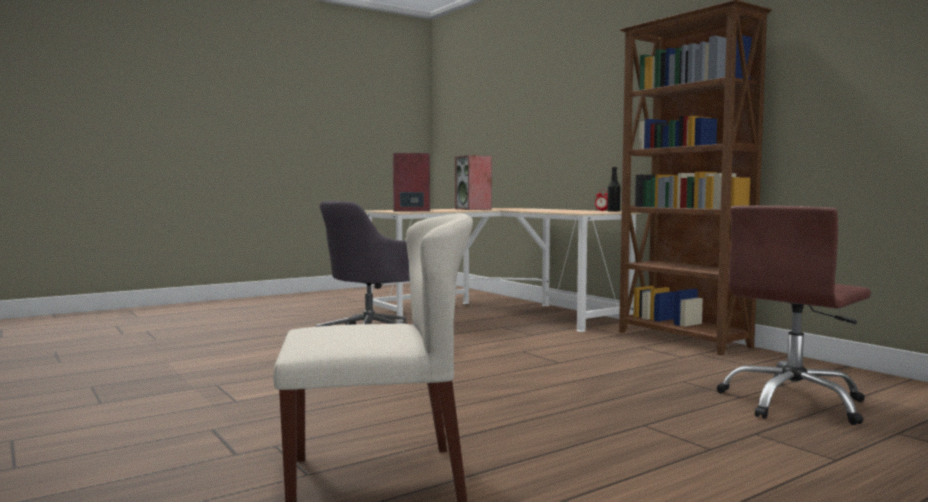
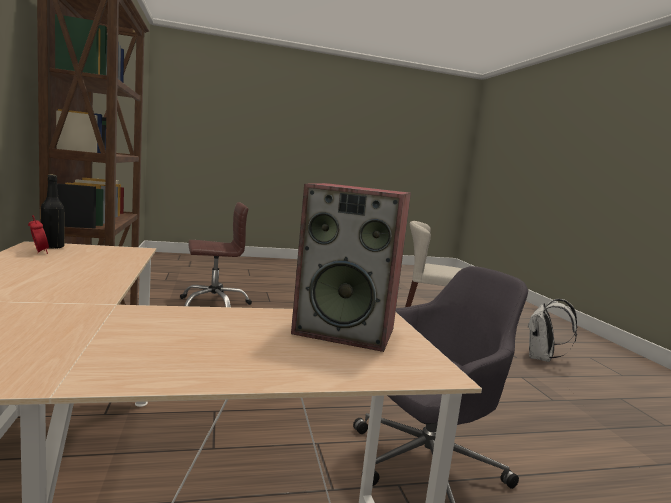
camera: 160 degrees left, 5 degrees up
speaker [455,155,492,210] -> none
none -> white backpack [527,299,577,362]

